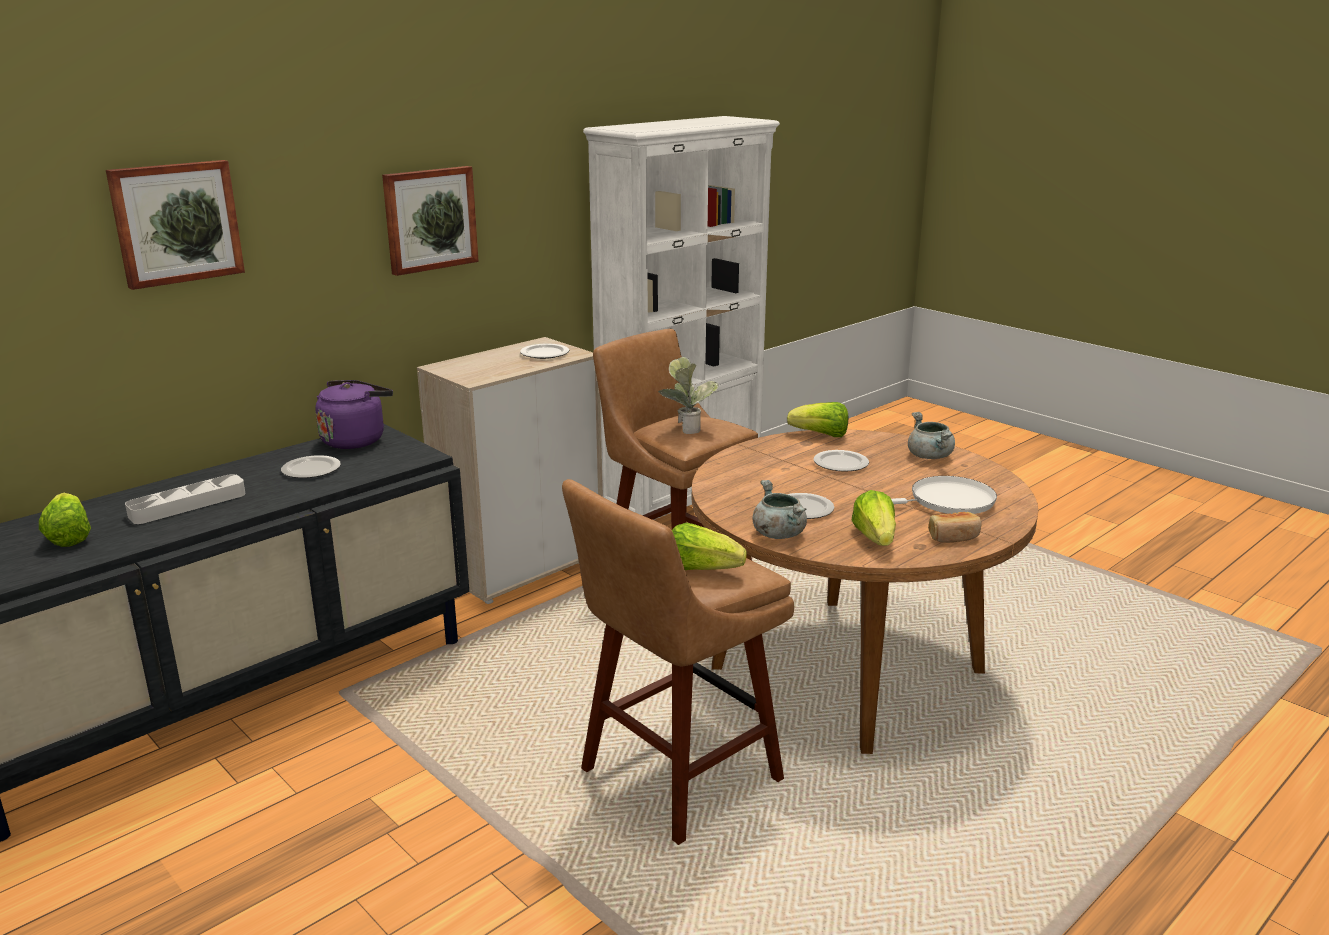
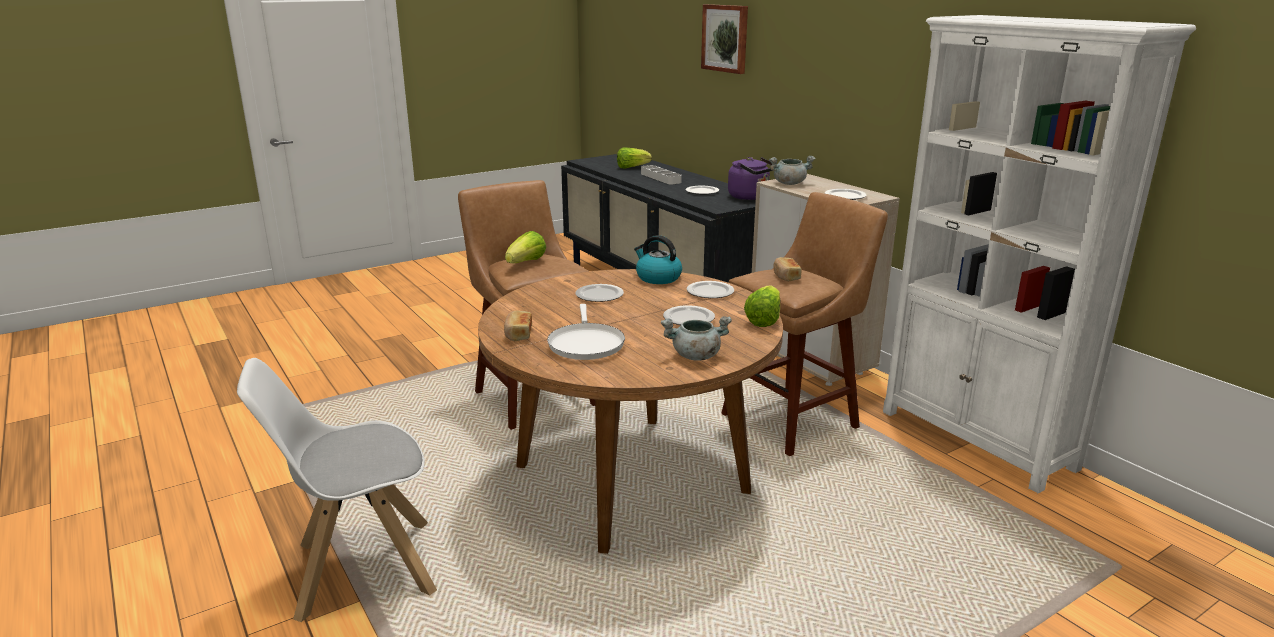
camera: 100 degrees right, 0 degrees up
picture [382,166,479,276] -> none
potted plant [658,357,718,434] -> bread [773,257,802,281]
grey cooking pot [753,480,807,539] -> grey cooking pot moved to [769,156,815,185]
lettuce [852,490,896,546] -> none
none -> chair [237,358,437,622]
none -> kettle [634,235,682,284]
none -> plate [687,281,734,298]

